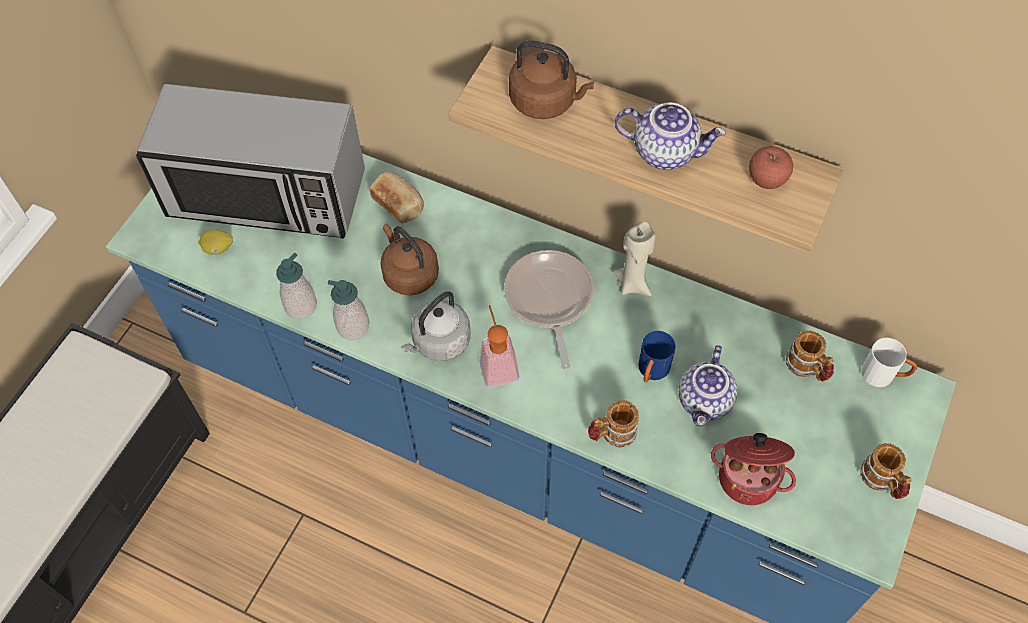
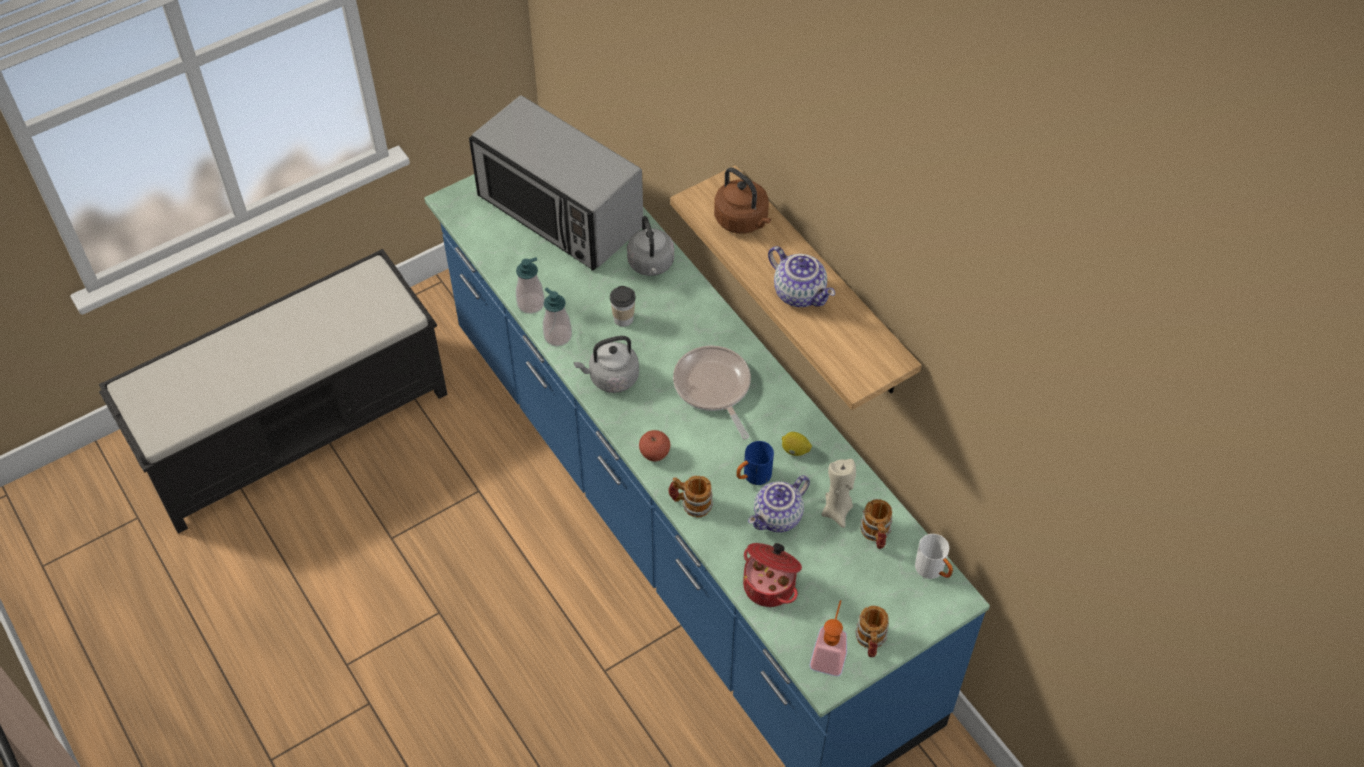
camera: 30 degrees right, 5 degrees down
lemon [198,229,233,255] -> lemon moved to [782,432,812,456]
bread [370,172,424,224] -> grey kettle [627,216,674,276]
brown kettle [380,223,439,295] -> cup [610,286,636,327]
soap dispenser [480,305,519,387] -> soap dispenser moved to [810,600,847,676]
frying pan [504,250,594,370] -> frying pan turned 45 degrees counterclockwise [673,346,751,440]
beige candle [613,221,656,296] -> beige candle moved to [821,459,856,528]
apple [749,146,793,189] -> apple moved to [639,430,670,461]

